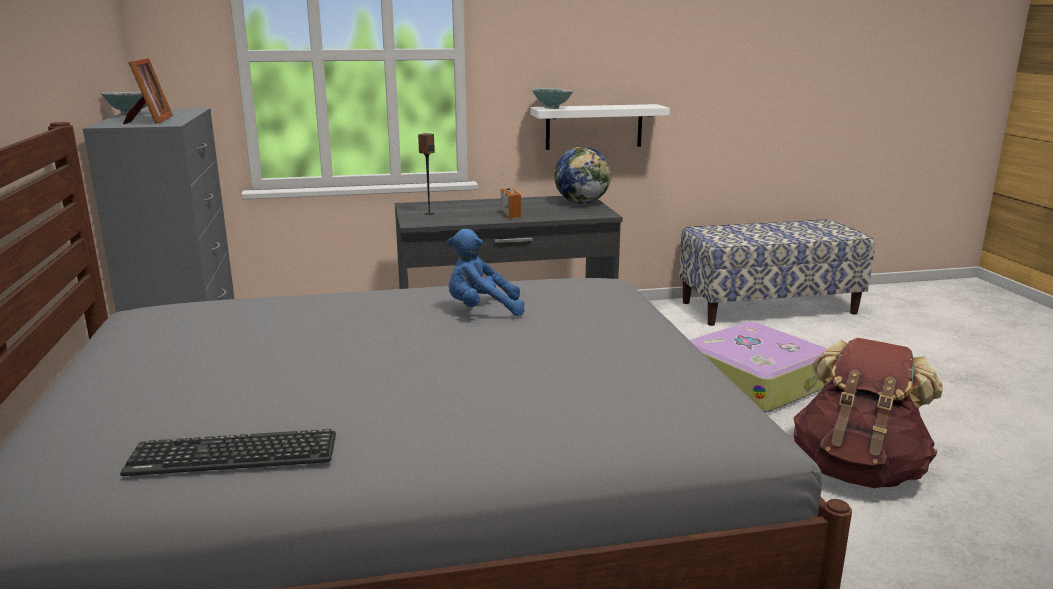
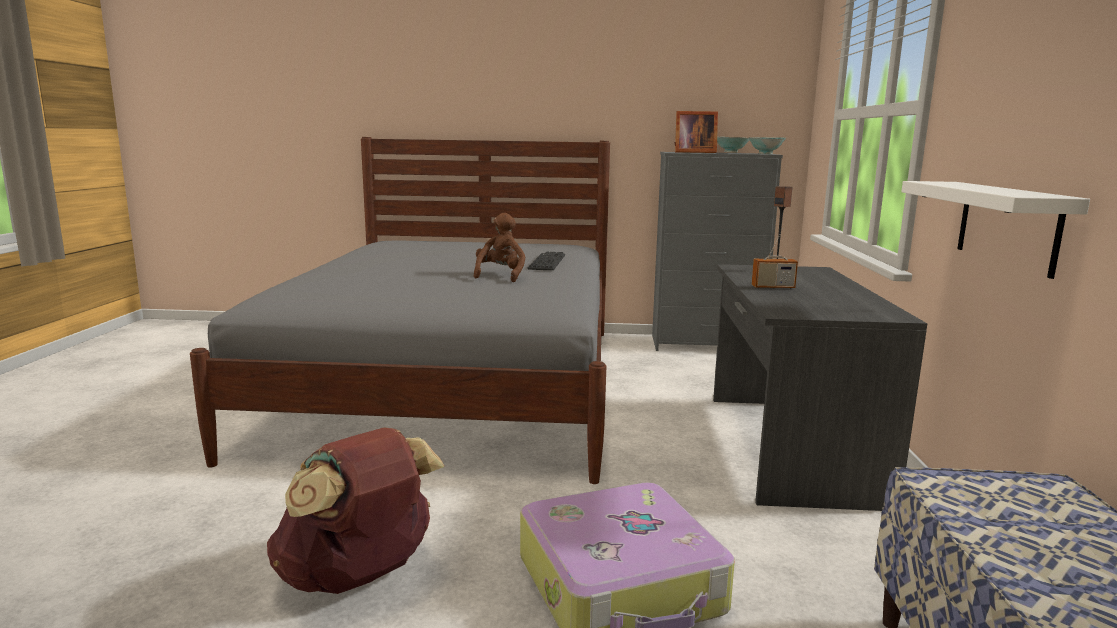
camera: 105 degrees right, 5 degrees down
keyboard [120,429,336,476] -> keyboard moved to [527,252,565,270]
blue plush toy [447,229,525,316] -> brown plush toy [474,213,525,282]
bowl [532,88,574,109] -> bowl moved to [748,137,786,154]
globe [554,147,611,204] -> none

